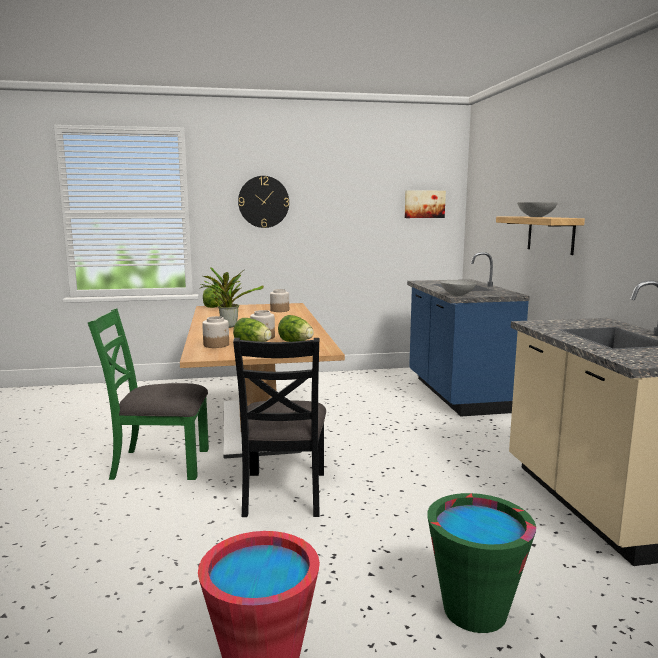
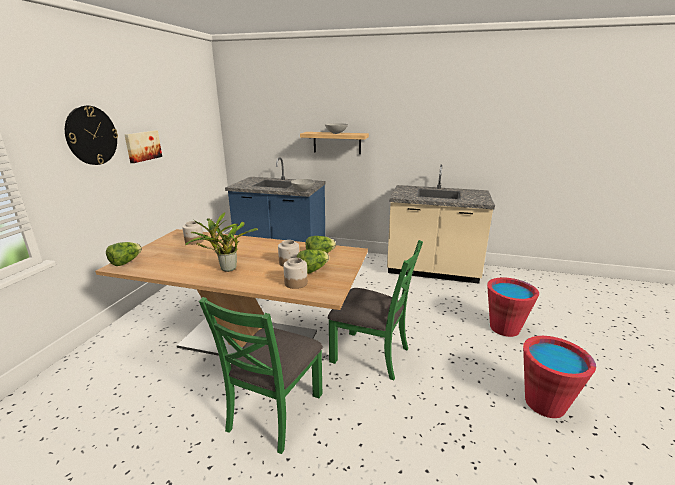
camera: 65 degrees left, 10 degrees up
black chair [233,338,326,517] -> green chair [328,240,423,380]
picture [405,190,446,218] -> picture moved to [125,131,162,163]
green bucket [427,493,536,633] -> red bucket [487,277,539,337]

